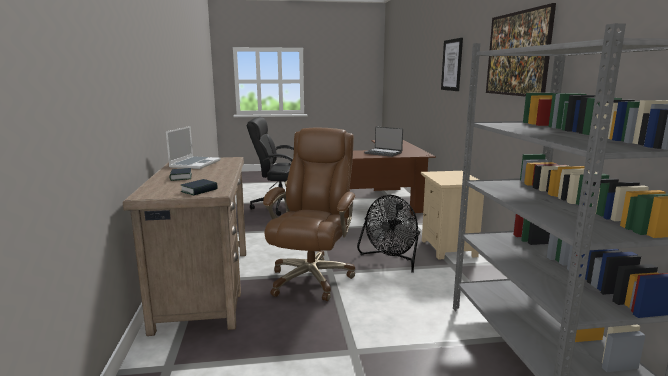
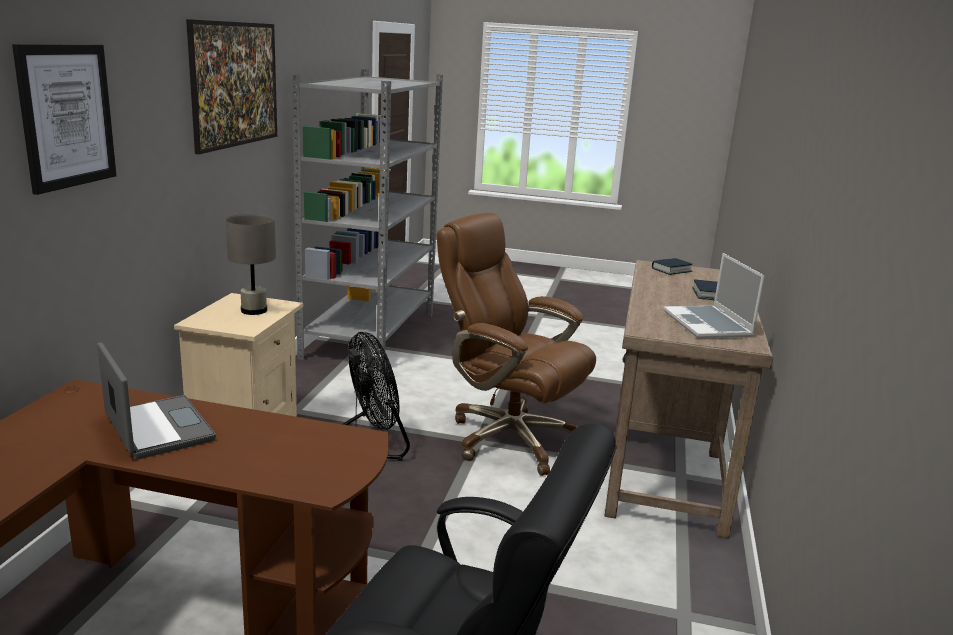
camera: 160 degrees left, 5 degrees up
laptop [166,126,221,169] -> laptop turned 45 degrees counterclockwise [663,253,765,338]
brown office chair [263,128,355,301] -> brown office chair turned 90 degrees clockwise [437,212,596,476]
none -> grey table lamp [226,214,276,315]

